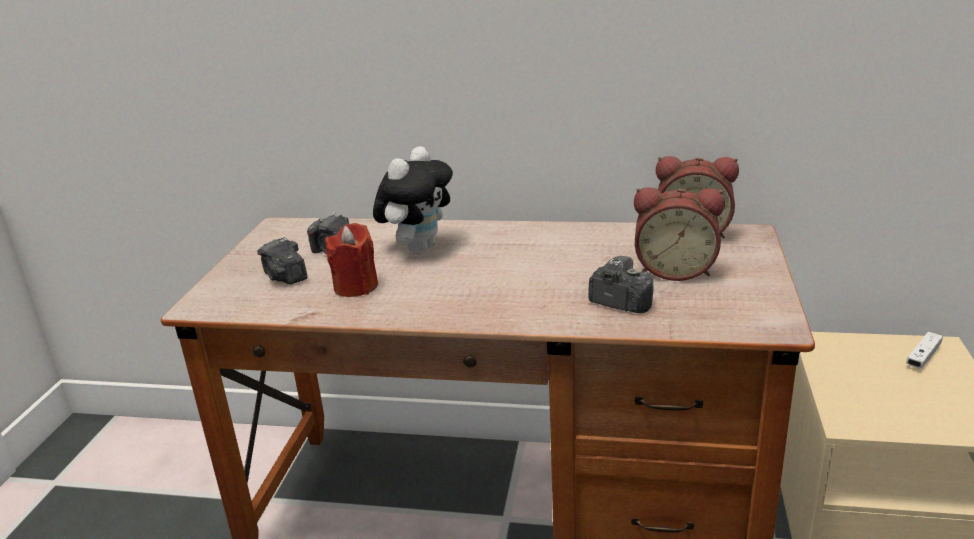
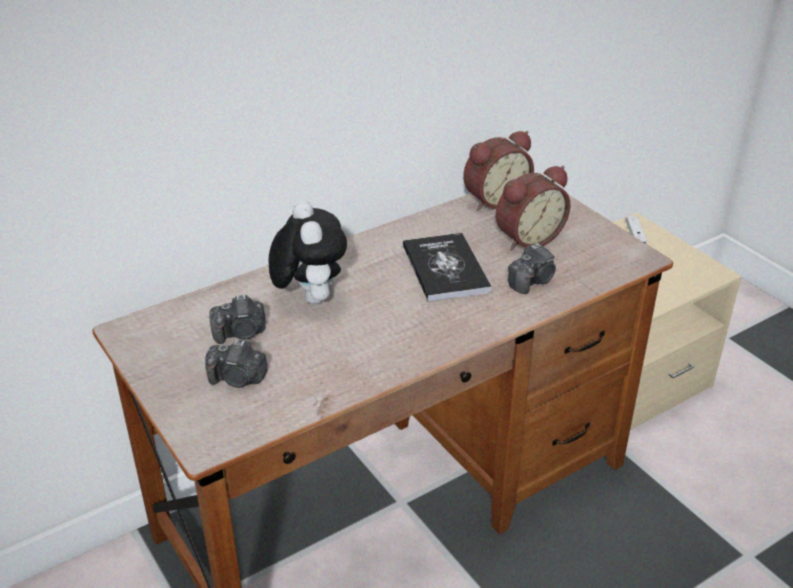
camera: 45 degrees left, 10 degrees up
red candle [325,223,378,297] -> none
camera [588,256,653,313] -> camera turned 150 degrees clockwise [508,243,556,294]
none -> book [403,233,491,302]

